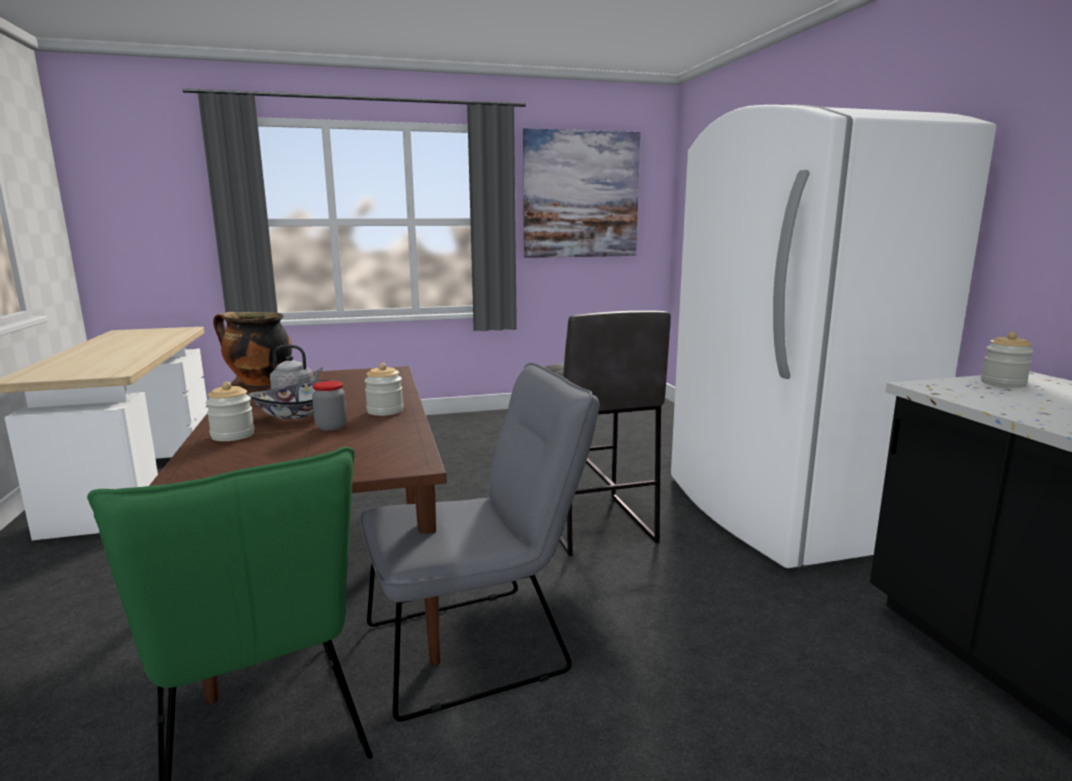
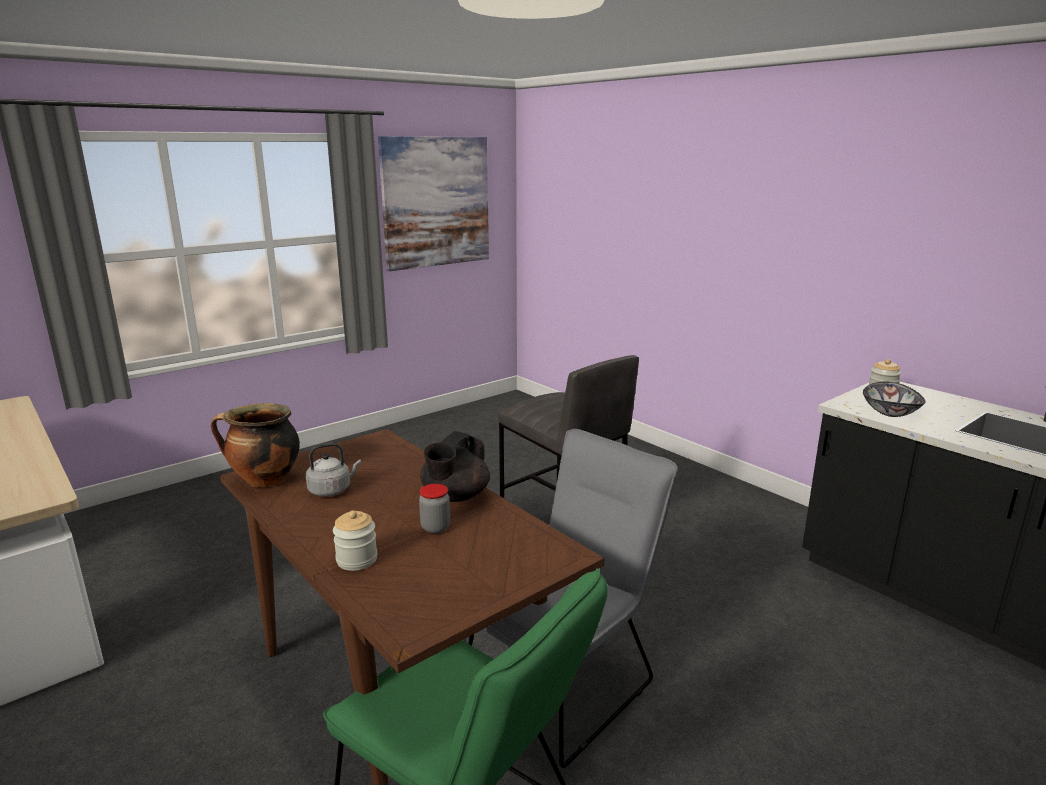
camera: 25 degrees left, 5 degrees up
bowl [248,380,330,420] -> bowl moved to [863,382,925,417]
jar [364,363,403,416] -> black teapot [420,431,490,502]
white fridge [671,105,996,568] -> none

